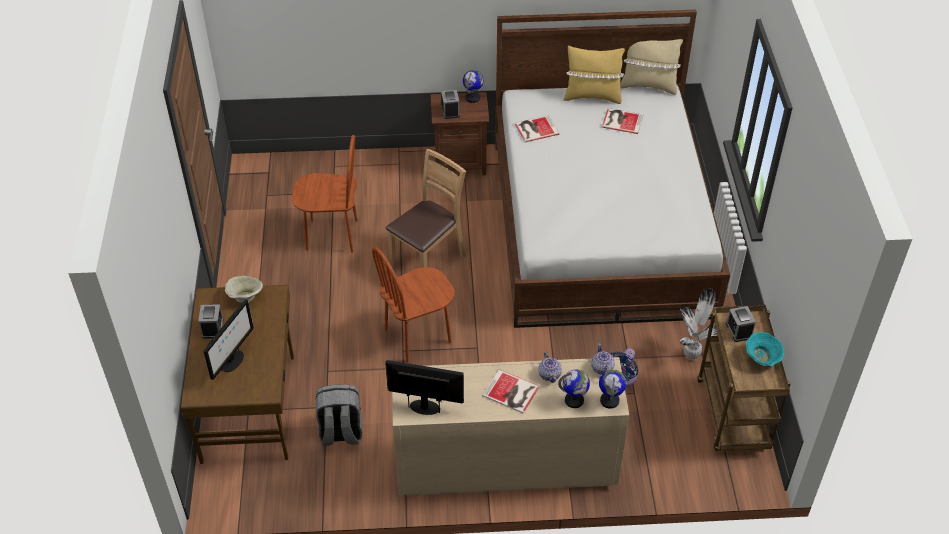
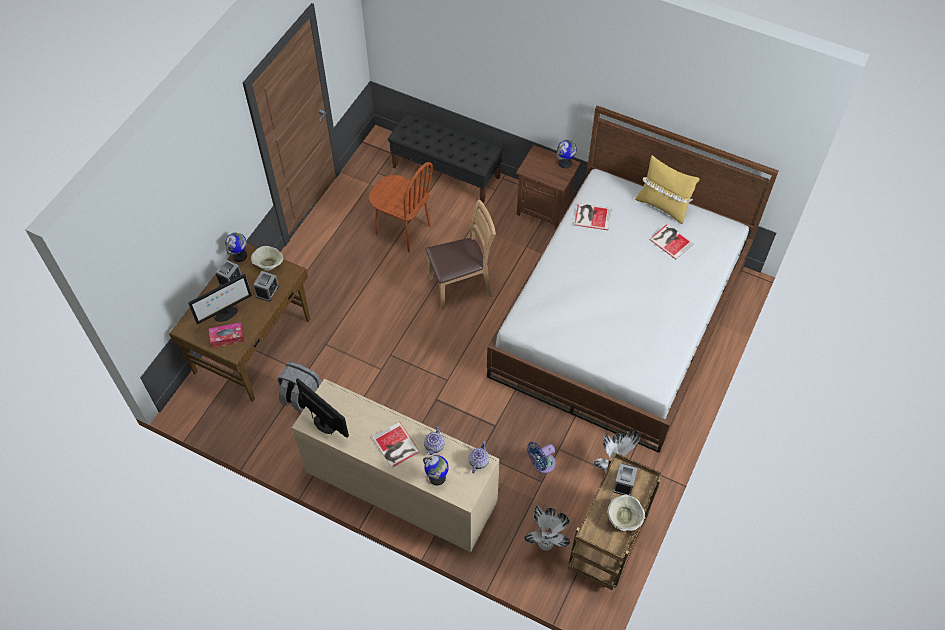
camera: 30 degrees right, 10 degrees up
brown chair [372,247,455,363] -> none
alarm clock [441,90,460,119] -> alarm clock moved to [253,271,279,302]
globe [599,369,626,409] -> globe moved to [225,233,247,262]
beige pillow [620,39,683,95] -> none
turquoise bowl [746,332,785,366] -> beige bowl [607,495,645,531]
none -> tissue box [209,322,245,348]
none -> black bench [388,111,503,204]
none -> potted plant [524,506,570,551]

